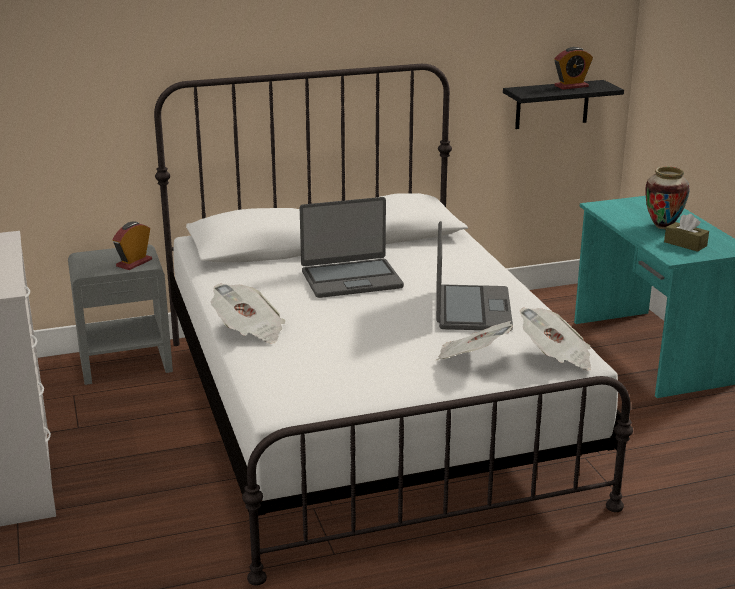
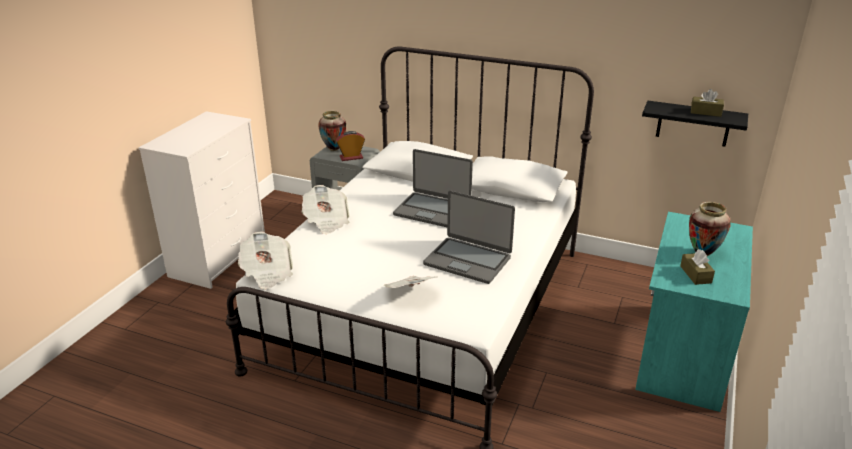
camera: 40 degrees right, 5 degrees up
laptop [436,221,513,330] -> laptop turned 75 degrees clockwise [423,191,515,284]
newspaper [520,308,591,371] -> newspaper moved to [238,231,293,290]
alarm clock [554,47,593,90] -> brown tissue box [691,89,724,117]
none -> vase [318,111,346,151]

